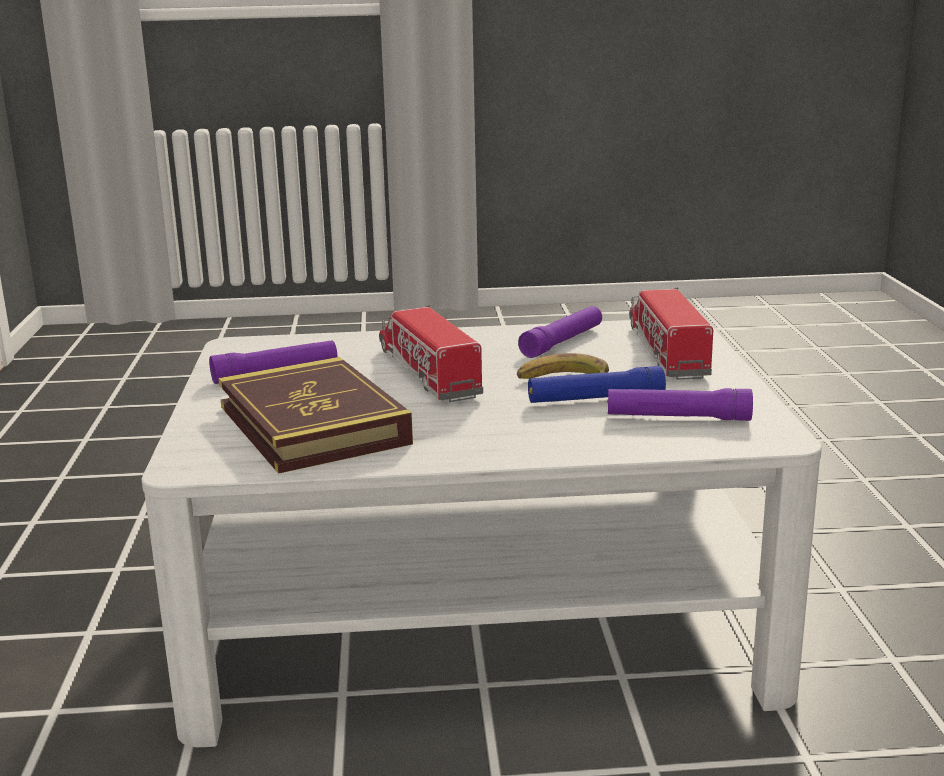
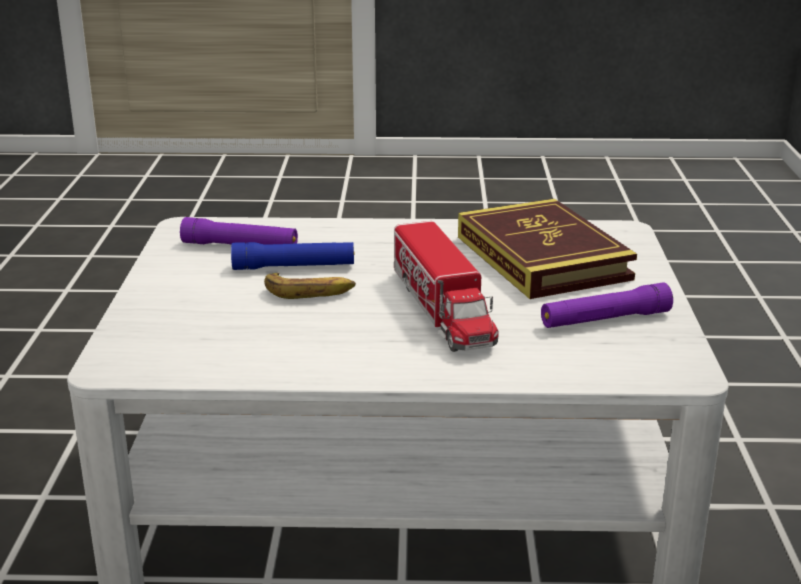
camera: 175 degrees left, 5 degrees up
purple flashlight [518,306,602,358] -> none
toy truck [629,287,713,380] -> none

